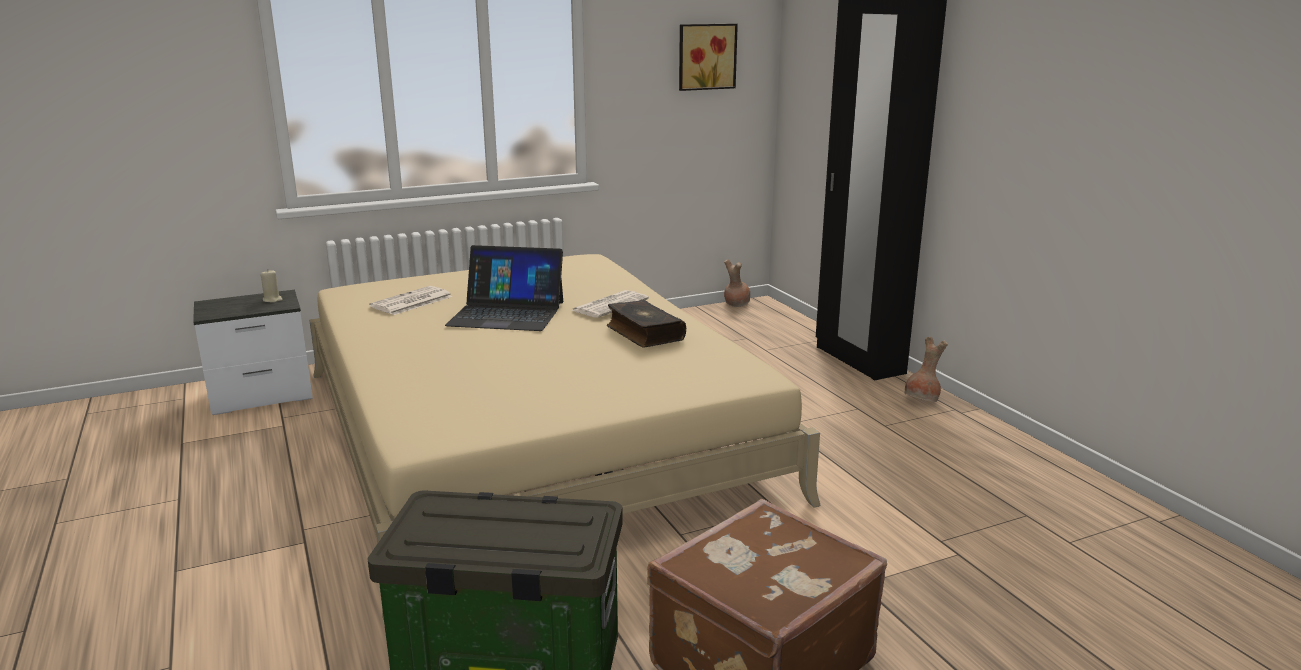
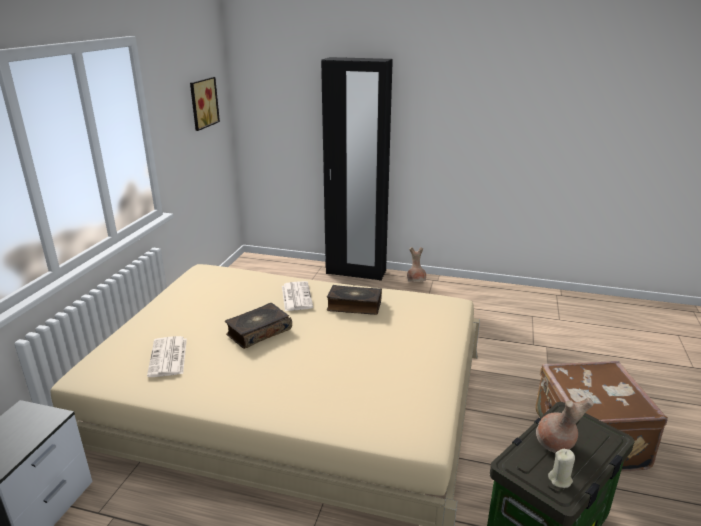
camera: 50 degrees left, 5 degrees up
beige candle [260,269,283,303] -> beige candle moved to [548,449,575,488]
laptop [445,245,563,331] -> book [225,303,292,349]
brown vase [724,260,750,307] -> brown vase moved to [536,398,593,453]

